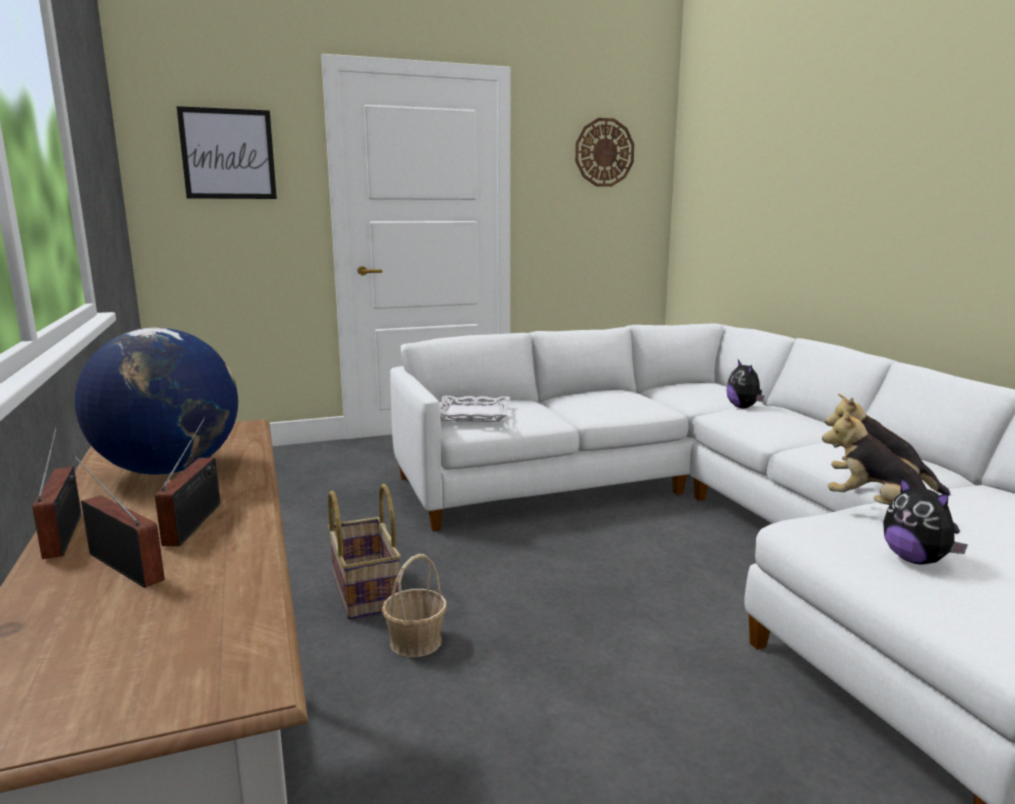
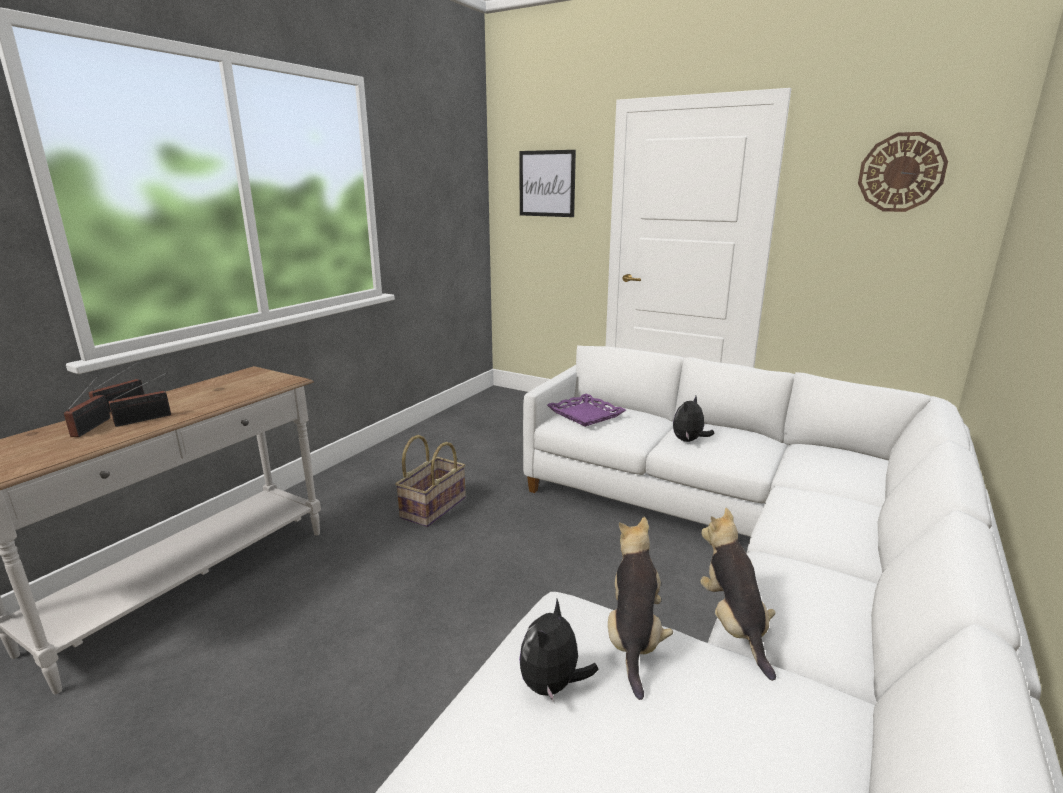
camera: 50 degrees right, 5 degrees up
globe [75,328,238,475] -> none
basket [382,554,447,657] -> none
white tray [440,396,510,422] -> purple tray [547,393,626,427]
plush toy [726,360,764,408] -> plush toy moved to [673,396,715,442]

